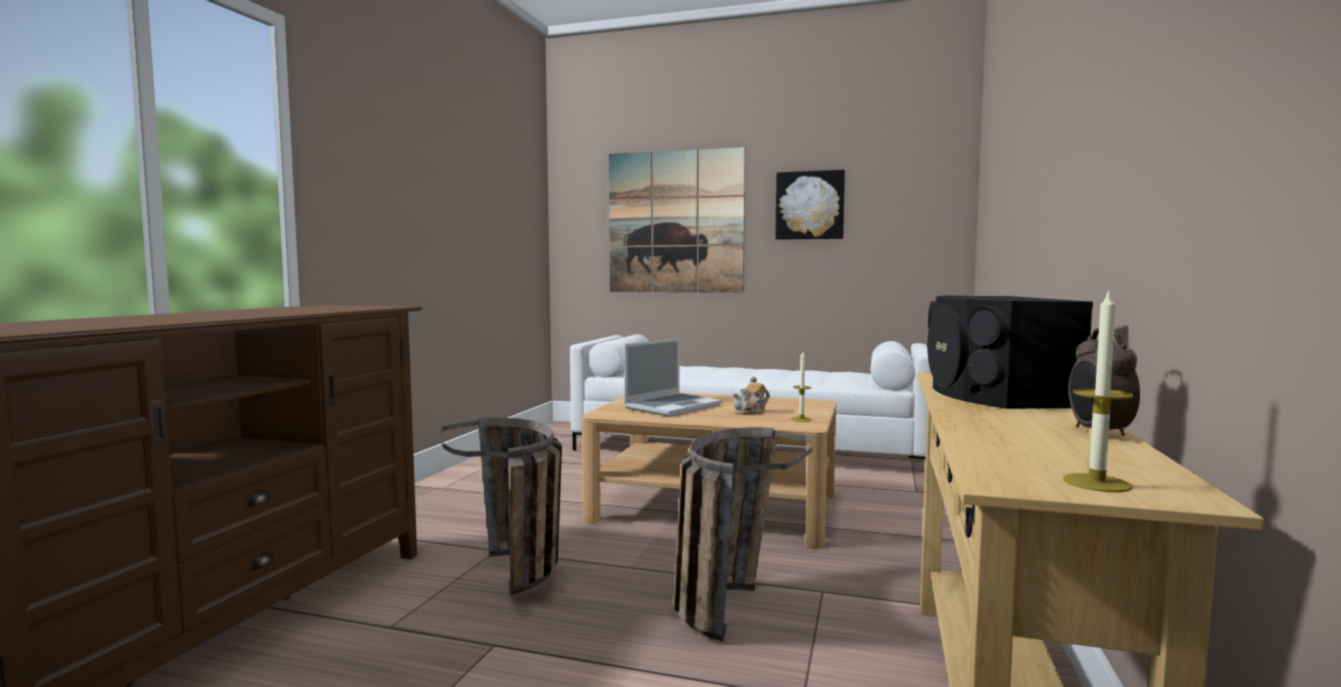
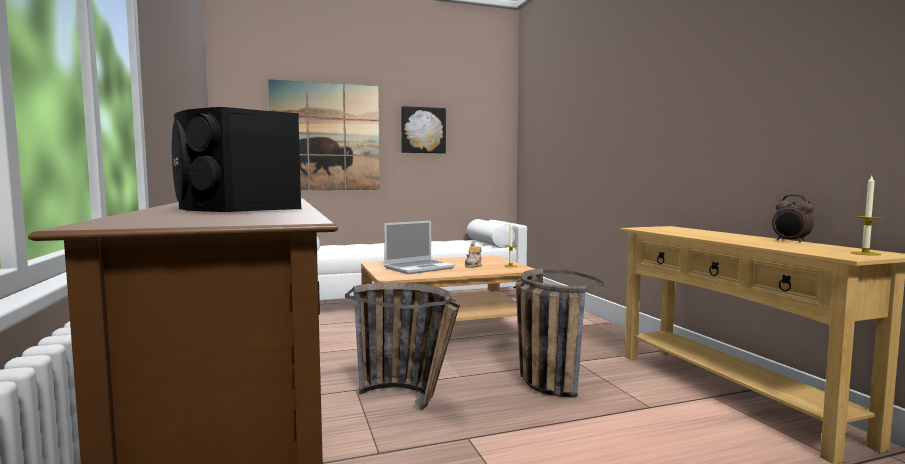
camera: 35 degrees left, 0 degrees up
laptop [624,339,722,417] -> laptop turned 45 degrees clockwise [384,221,455,274]
black speaker [927,296,1093,409] -> black speaker moved to [172,107,301,212]

